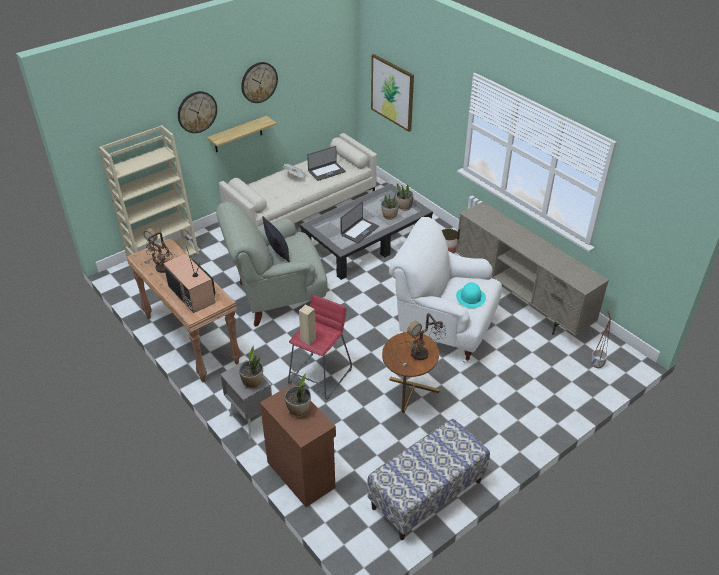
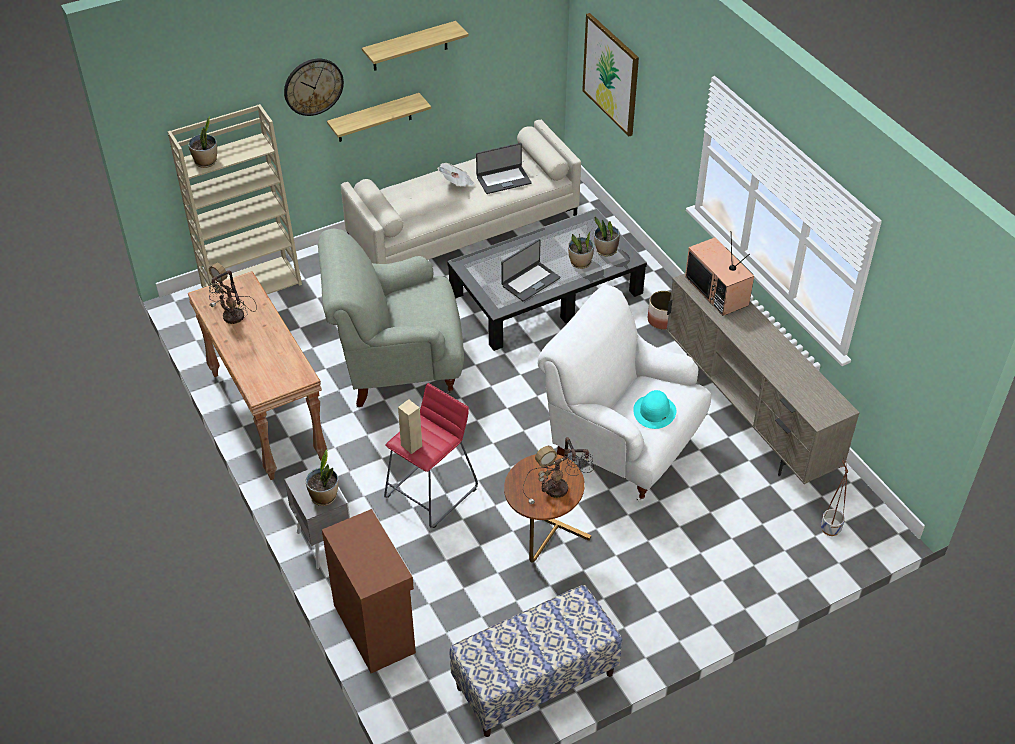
camera: 10 degrees right, 5 degrees up
television [163,249,215,313] -> television moved to [685,231,754,316]
wall clock [241,62,278,103] -> shelf [362,21,469,71]
pillow [262,216,290,262] -> none
potted plant [285,373,311,417] -> potted plant moved to [188,116,217,168]

